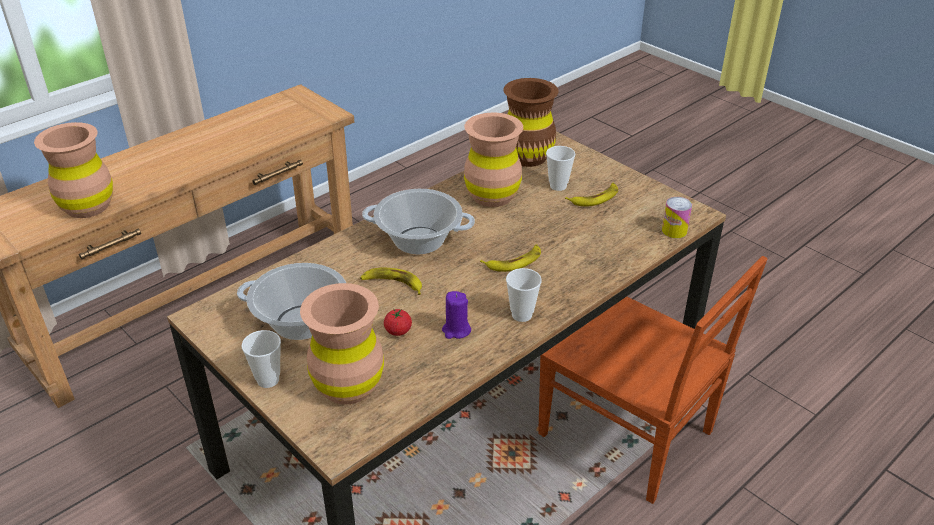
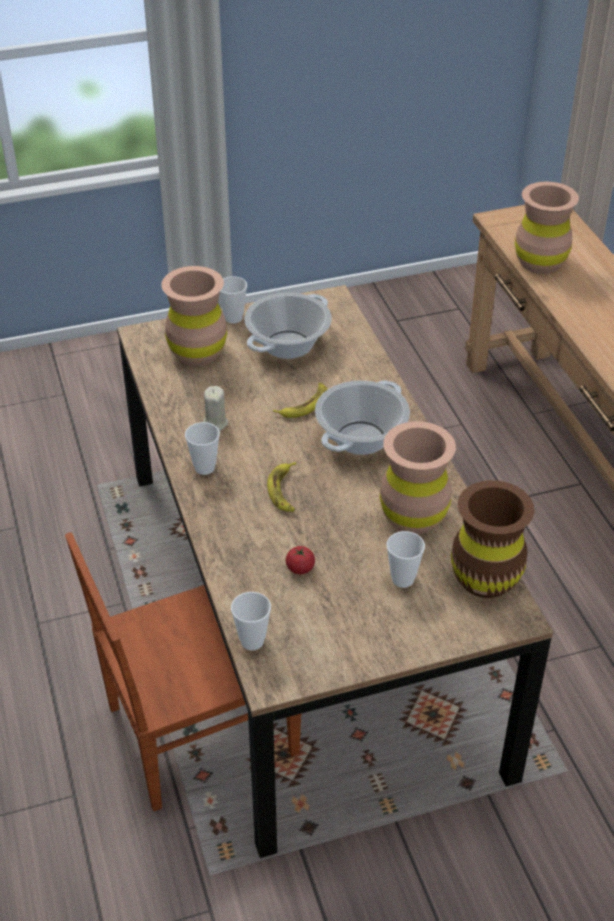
camera: 115 degrees right, 5 degrees up
tomato [384,309,412,336] -> tomato moved to [286,546,315,574]
purple candle [442,291,471,339] -> beige candle [203,386,228,431]
banana [565,183,618,206] -> none
can [662,197,692,238] -> cup [231,592,271,650]

